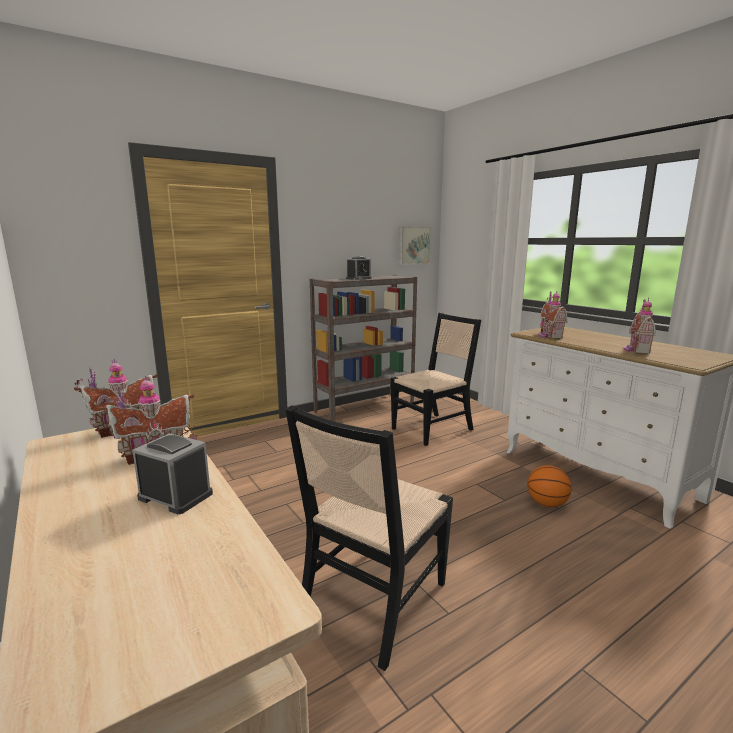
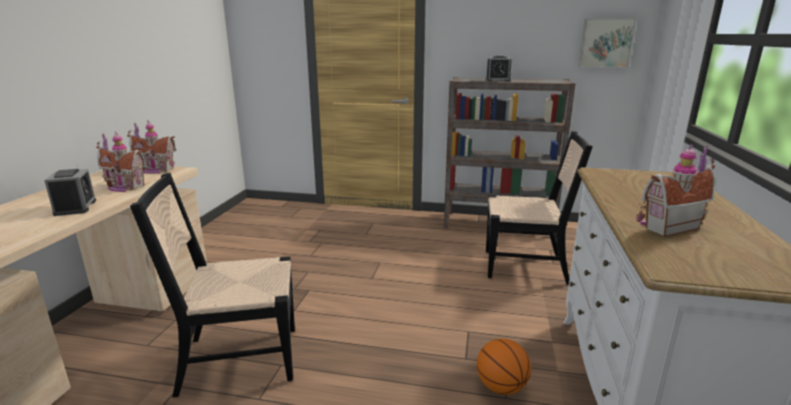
camera: 45 degrees right, 5 degrees up
toy house [538,290,568,338] -> none

